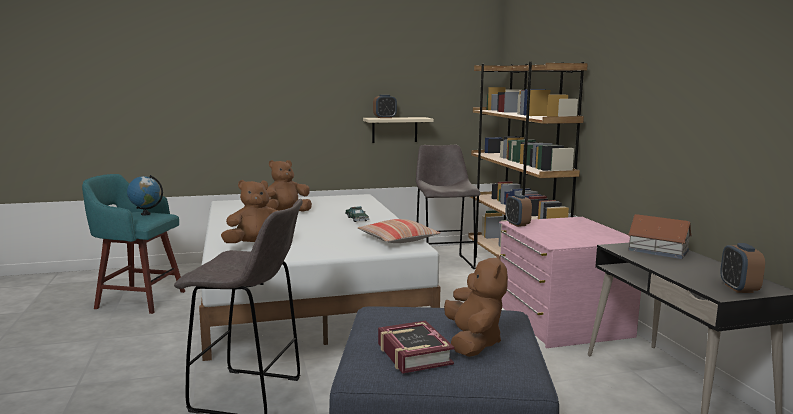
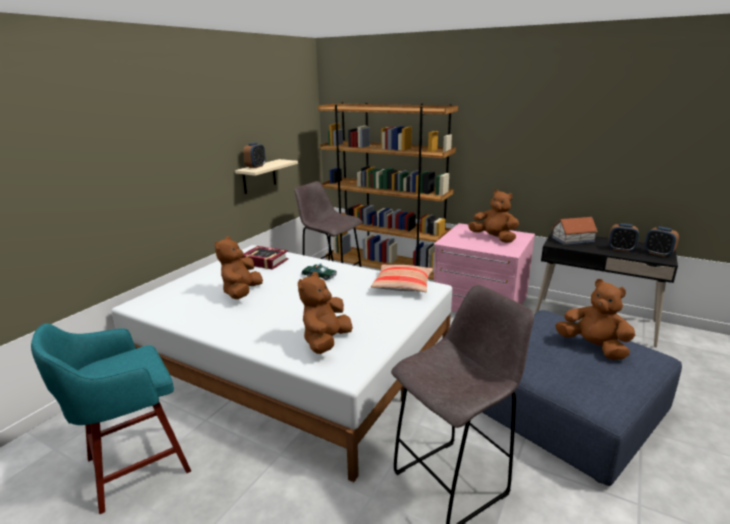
camera: 45 degrees left, 10 degrees up
globe [127,175,163,216] -> none
book [378,321,454,374] -> book moved to [242,246,289,270]
alarm clock [505,194,532,227] -> alarm clock moved to [609,223,639,252]
none -> brown plush toy [468,190,519,243]

